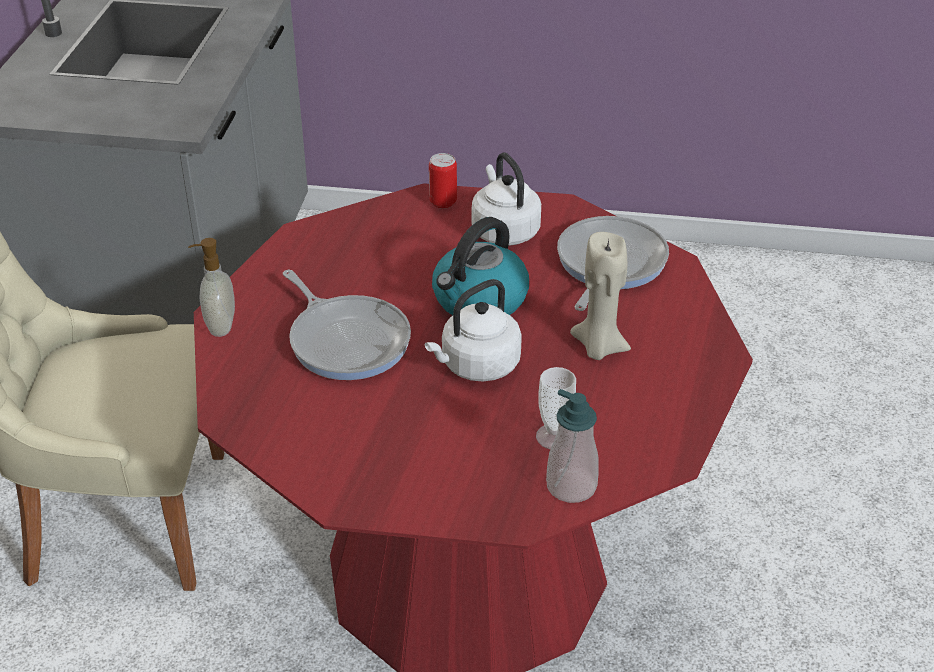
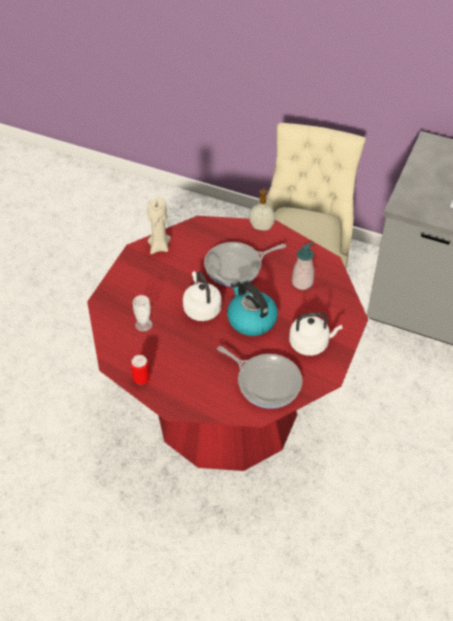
camera: 105 degrees right, 10 degrees up
can [429,153,457,209] -> can moved to [131,355,150,385]
soap dispenser [546,389,599,503] -> soap dispenser moved to [292,242,314,290]
beige candle [570,232,631,360] -> beige candle moved to [147,197,171,254]

